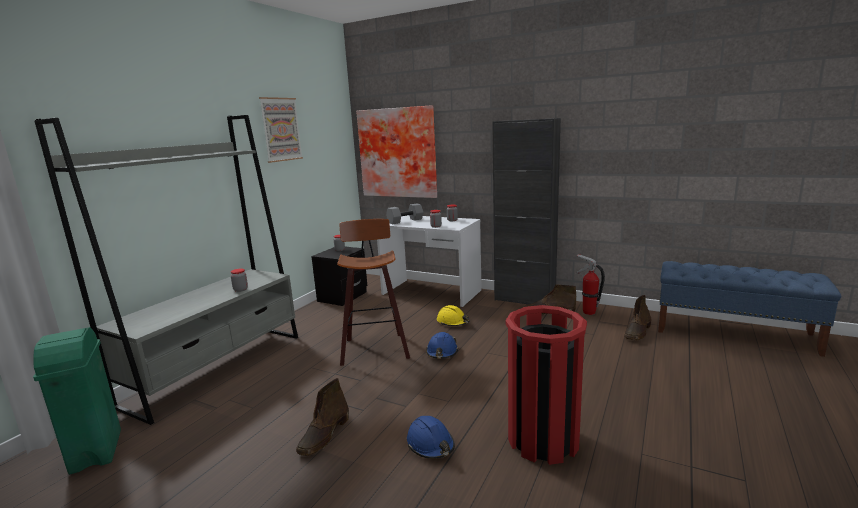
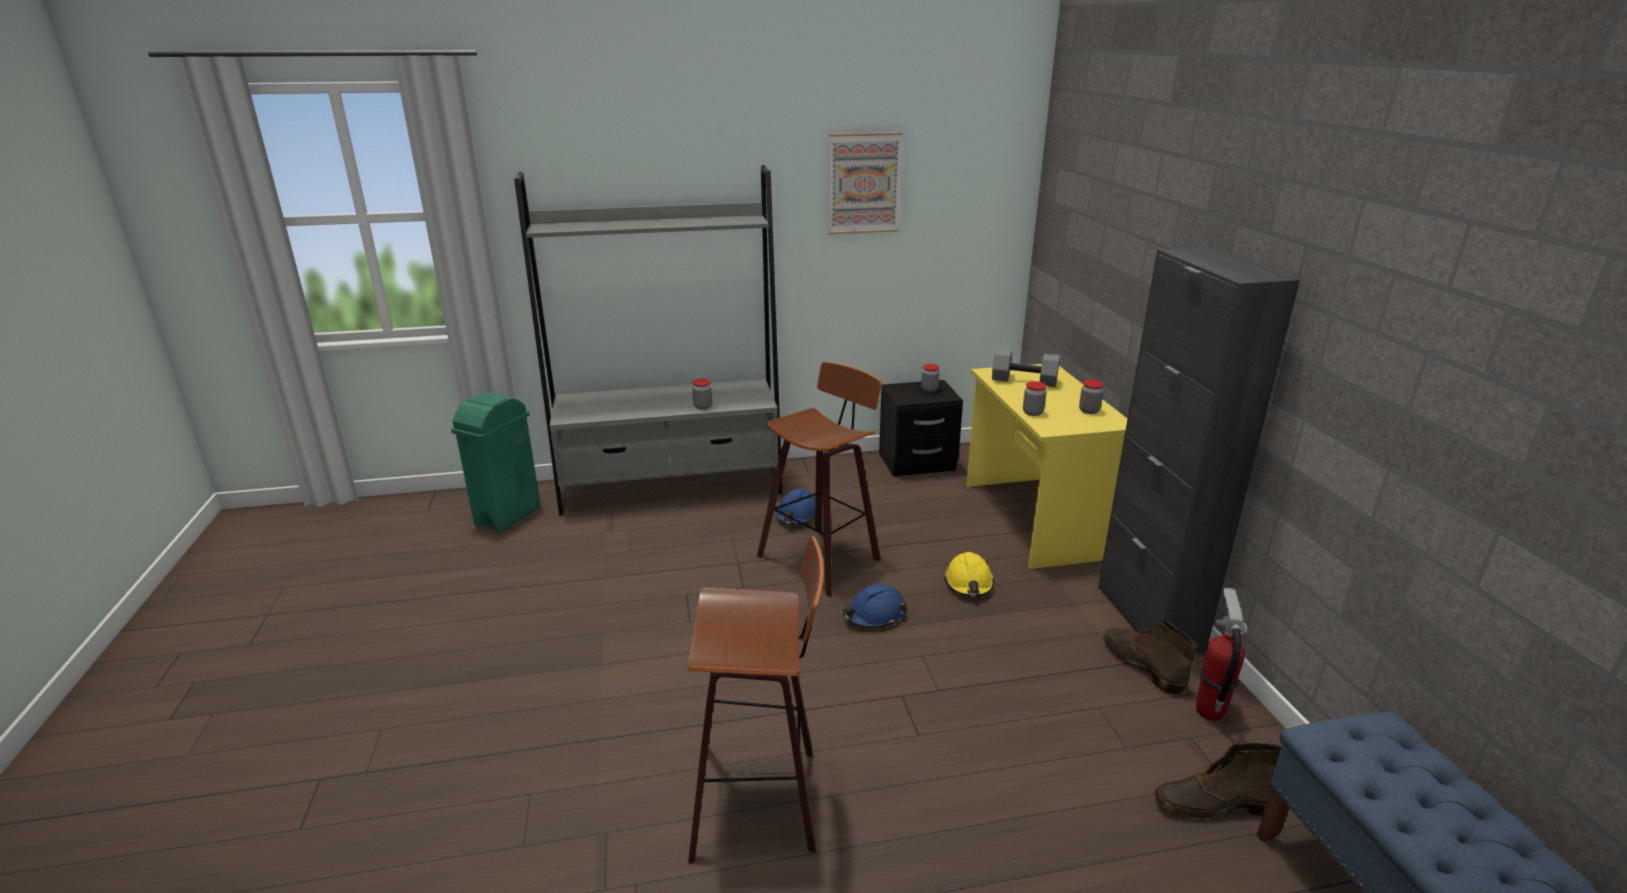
camera: 50 degrees right, 10 degrees up
brown boot [296,378,349,456] -> none
picture [356,105,437,198] -> none
white desk [377,215,482,307] -> yellow desk [966,364,1127,569]
blue hard hat [407,416,455,459] -> blue hard hat moved to [776,488,815,525]
red trash can [506,305,587,465] -> stool [687,536,824,864]

